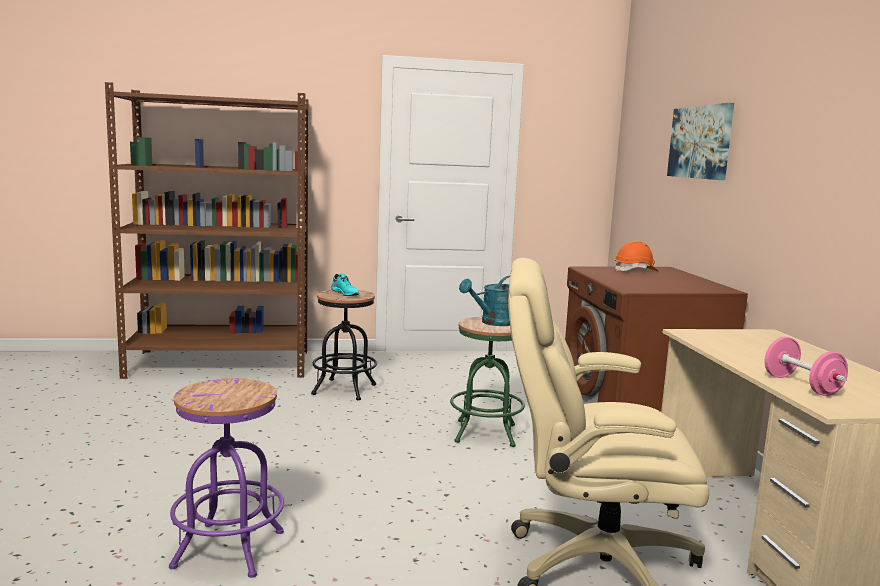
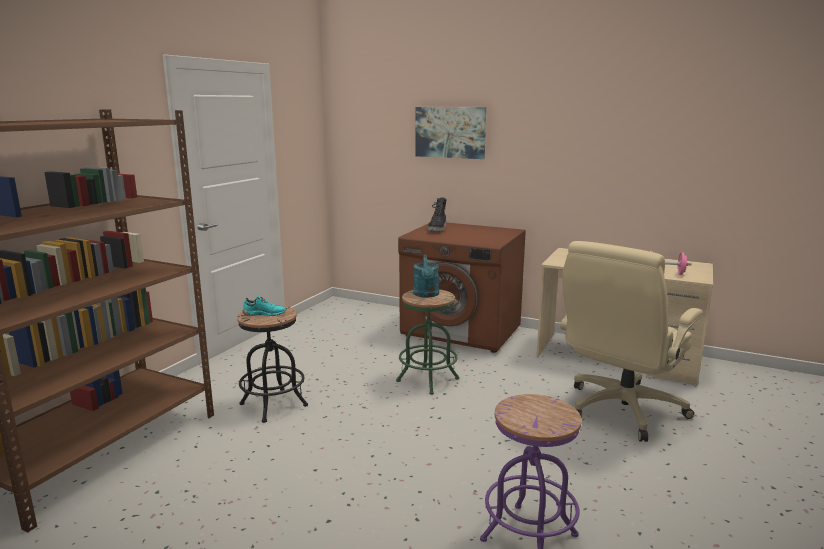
camera: 55 degrees left, 5 degrees up
orange hard hat [615,241,658,271] -> black boot [428,197,446,231]

